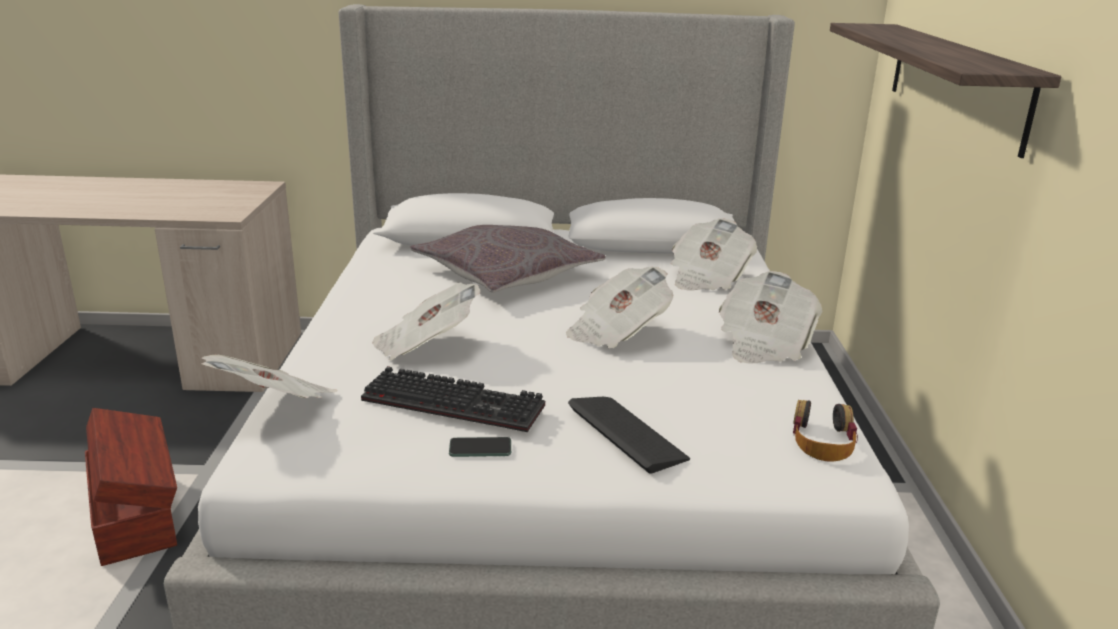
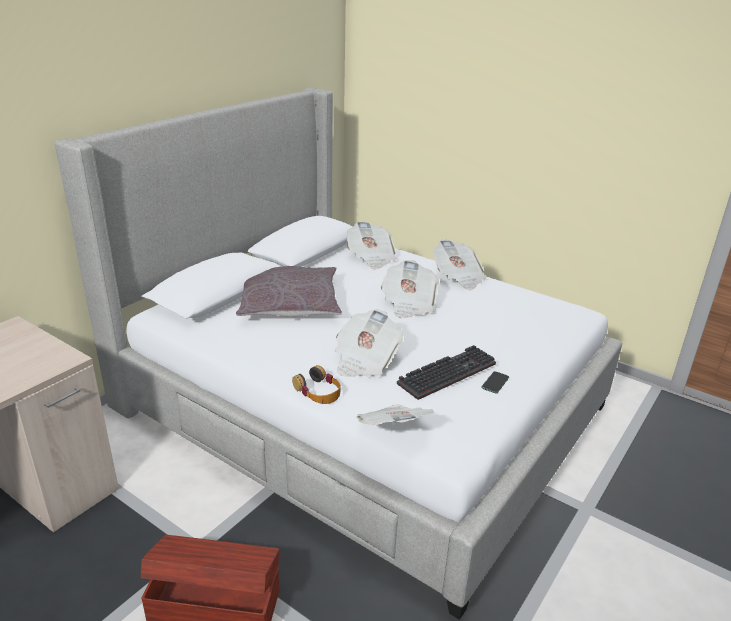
camera: 55 degrees left, 5 degrees up
keyboard [568,397,690,473] -> none
headphones [793,400,858,462] -> headphones moved to [292,365,341,404]
shelf [830,23,1061,158] -> none

